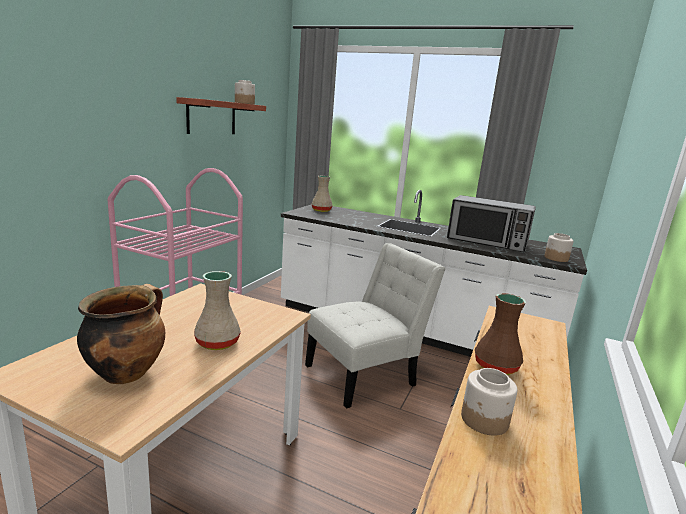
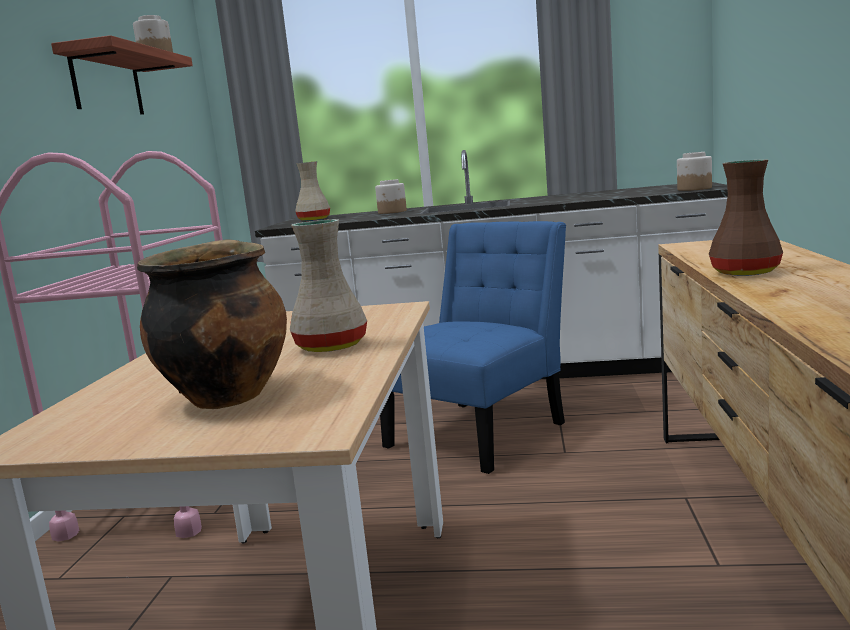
camera: 15 degrees left, 5 degrees down
white chair [305,243,446,409] -> blue chair [380,221,566,474]
microwave [447,195,536,252] -> none
jar [461,368,518,436] -> jar moved to [375,179,407,214]

